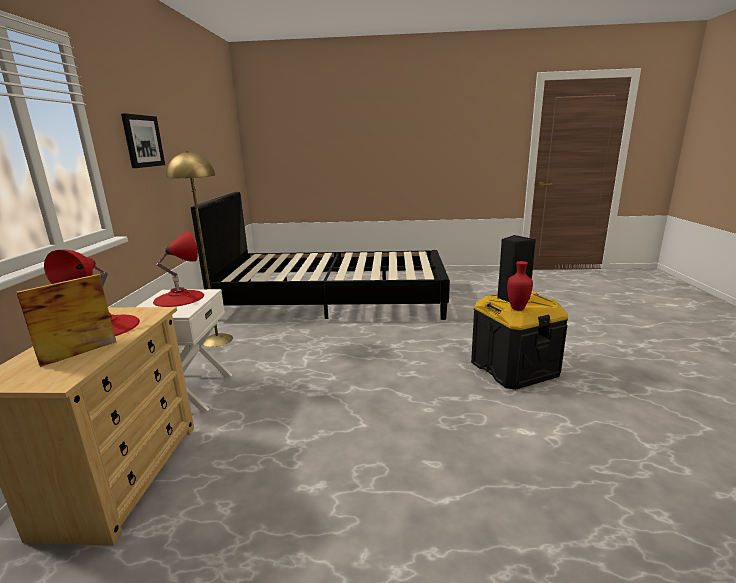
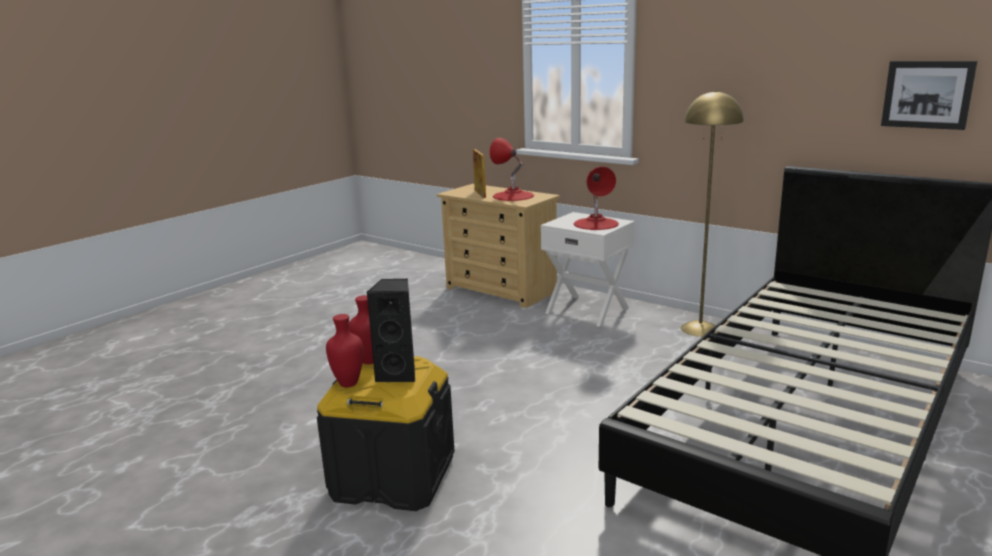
camera: 125 degrees right, 0 degrees up
picture [121,113,165,168] -> picture moved to [881,61,977,130]
none -> red vase [326,314,363,387]

